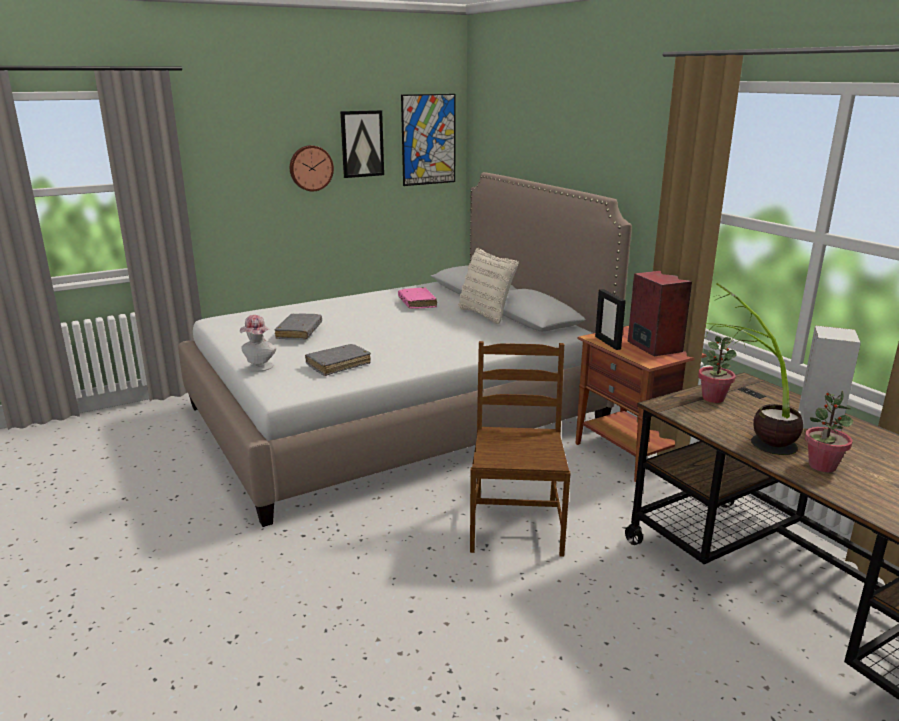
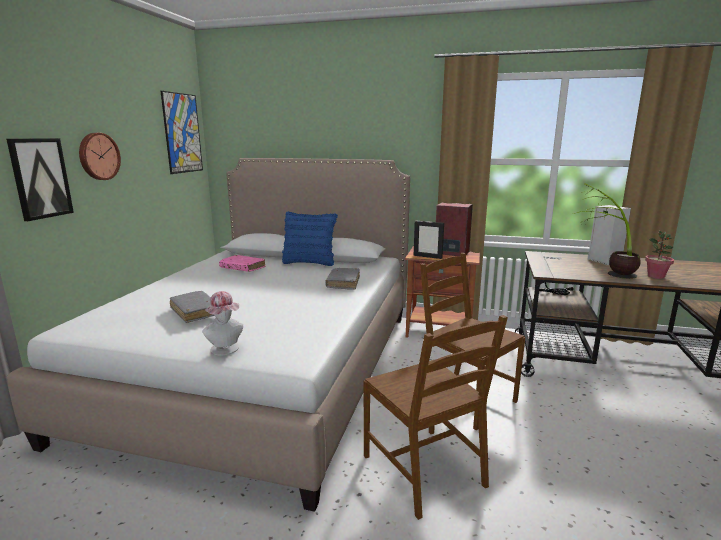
camera: 45 degrees left, 5 degrees down
grey book [305,344,371,376] -> grey book moved to [325,268,360,290]
picture [340,110,384,178] -> picture moved to [6,138,74,221]
beige pillow [458,248,519,324] -> blue pillow [282,211,338,266]
potted plant [698,336,737,403] -> none
none -> brown chair [364,315,508,520]

